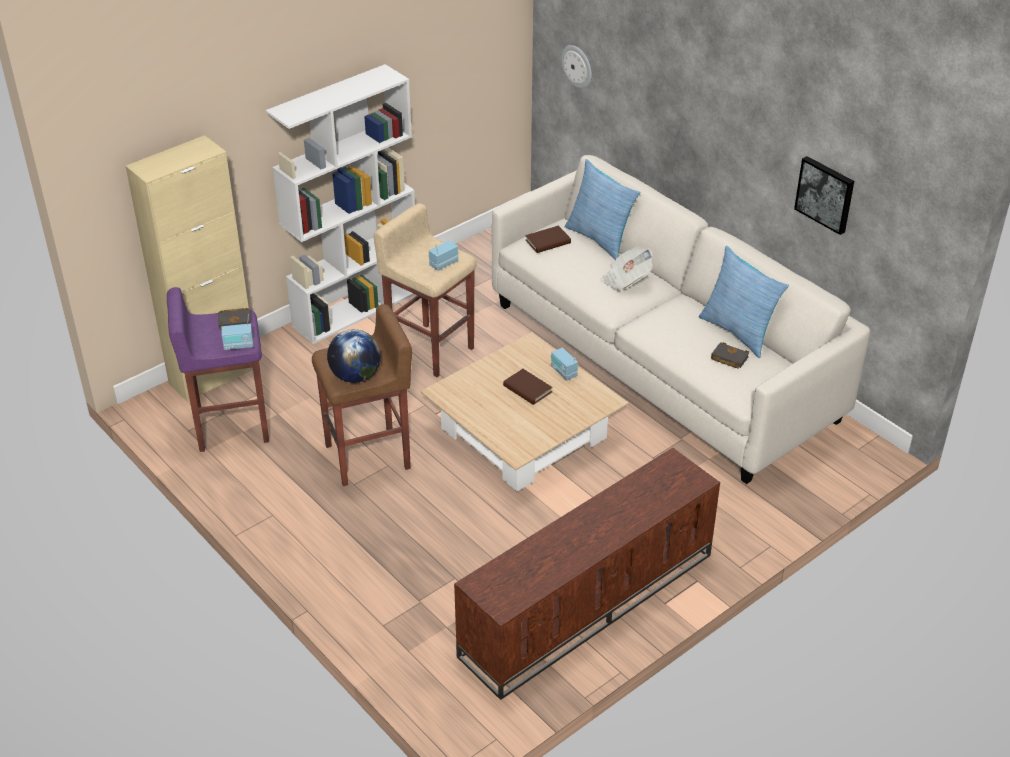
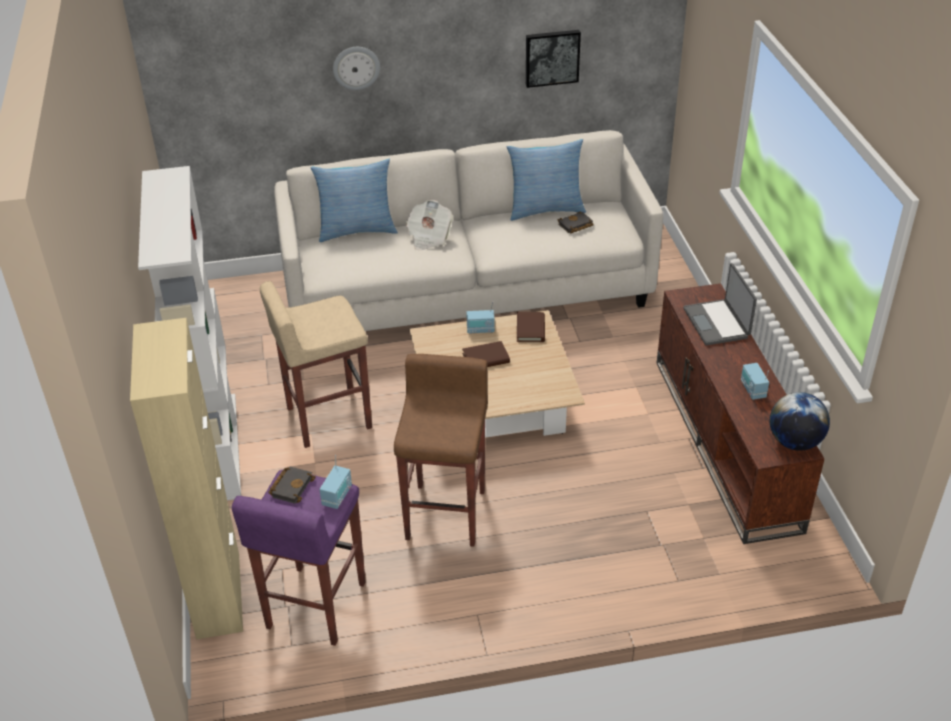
camera: 60 degrees left, 0 degrees up
globe [327,329,381,383] -> globe moved to [770,392,830,451]
radio [429,240,458,271] -> radio moved to [741,363,769,400]
brown book [525,226,571,253] -> brown book moved to [517,312,545,342]
wall clock [561,45,592,89] -> wall clock moved to [333,47,380,90]
none -> laptop [683,263,757,345]

